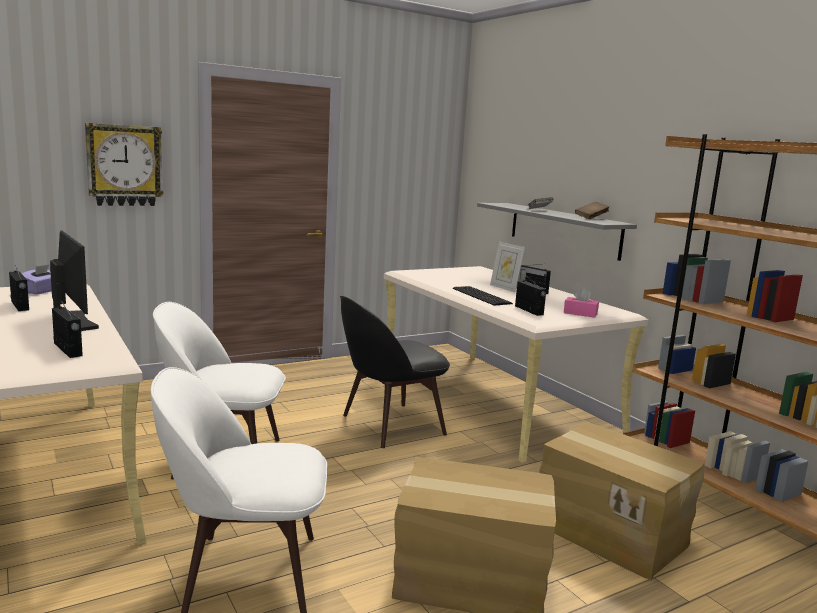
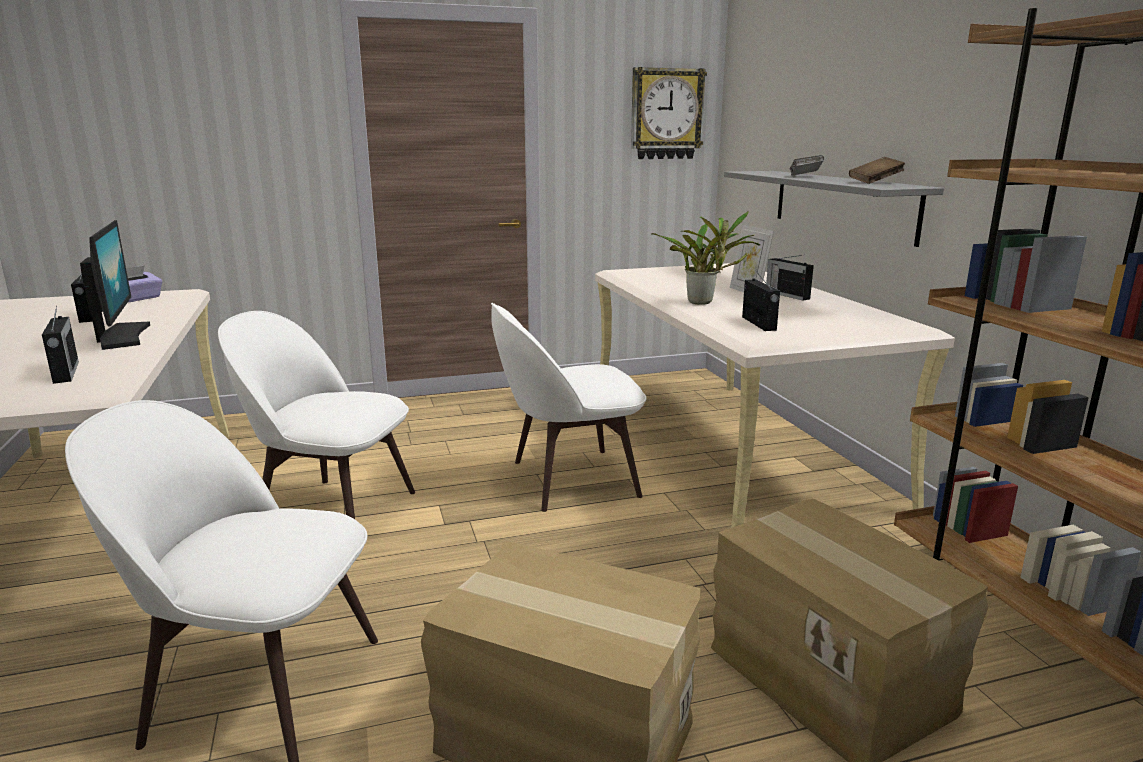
camera: 15 degrees right, 5 degrees up
wall clock [85,123,163,206] -> wall clock moved to [631,67,707,159]
black chair [340,296,450,448] -> white chair [491,303,647,512]
keyboard [453,286,513,306] -> potted plant [651,211,760,305]
pink tissue box [564,288,599,318] -> none

